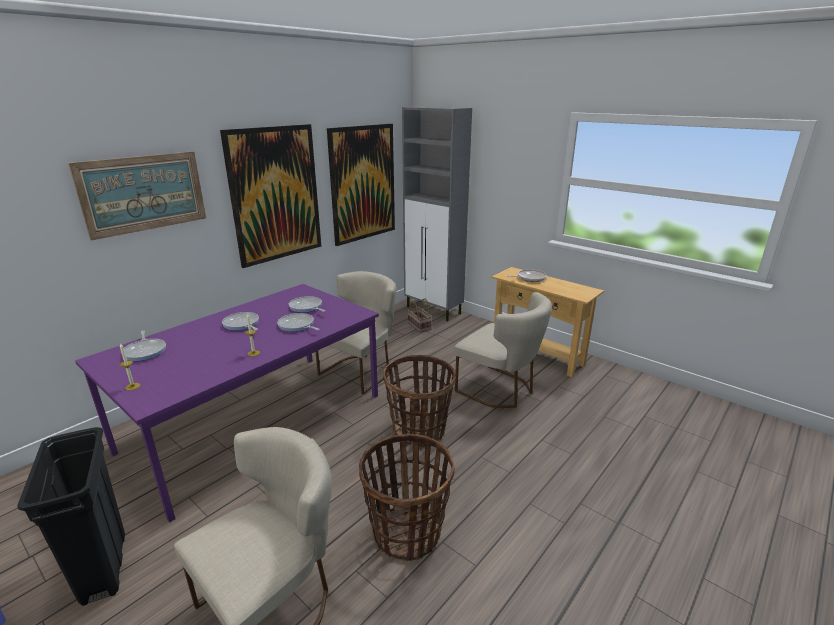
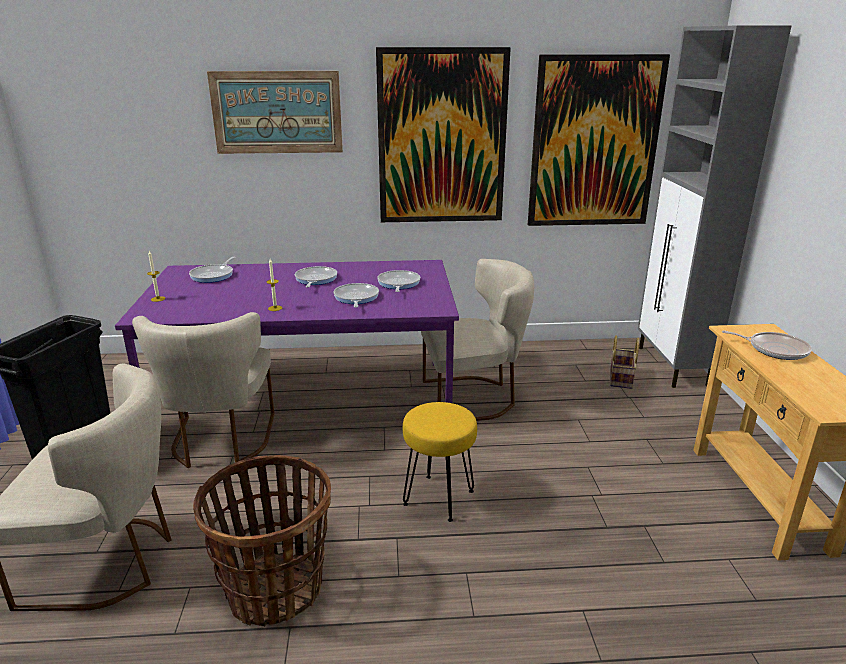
camera: 45 degrees right, 0 degrees up
basket [383,355,456,448] -> yellow stool [403,402,477,522]
beige chair [455,292,552,408] -> beige chair moved to [132,312,275,468]

